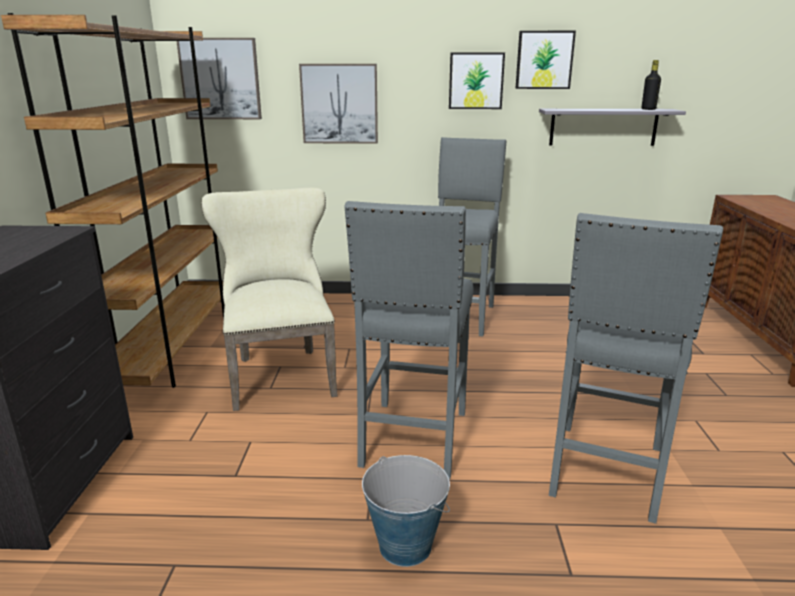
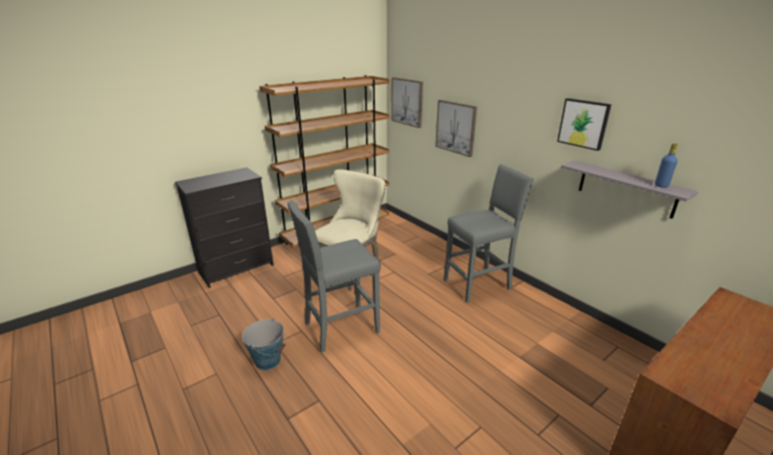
camera: 50 degrees right, 5 degrees up
picture [449,52,505,109] -> none
grey stool [549,213,723,524] -> none
black bottle [642,60,661,110] -> blue bottle [655,143,678,188]

